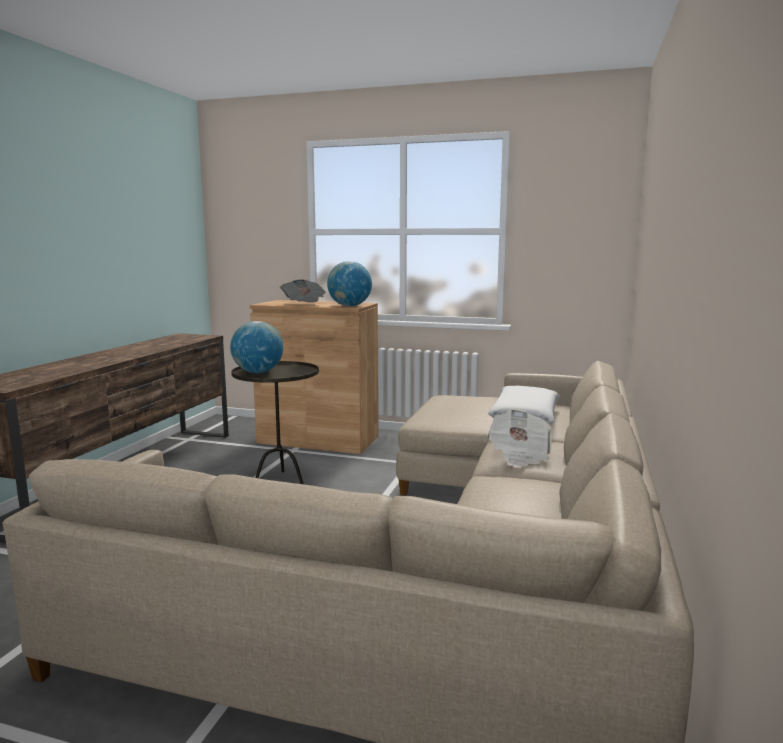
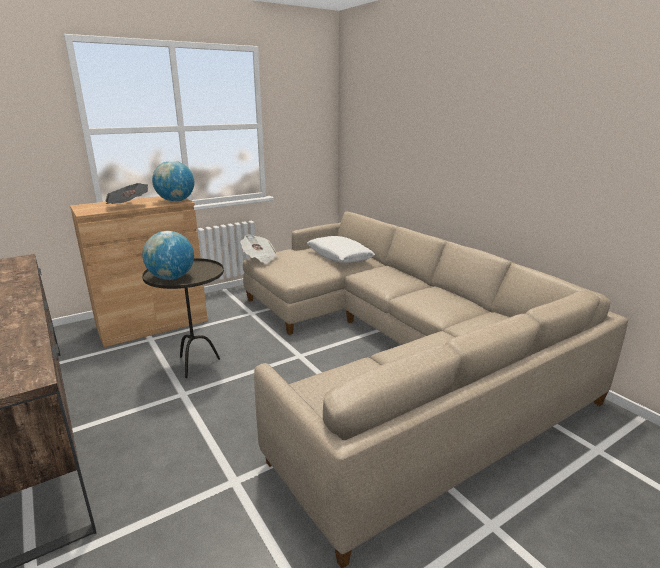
camera: 50 degrees left, 10 degrees up
newspaper [487,409,552,467] -> newspaper moved to [240,235,278,264]

